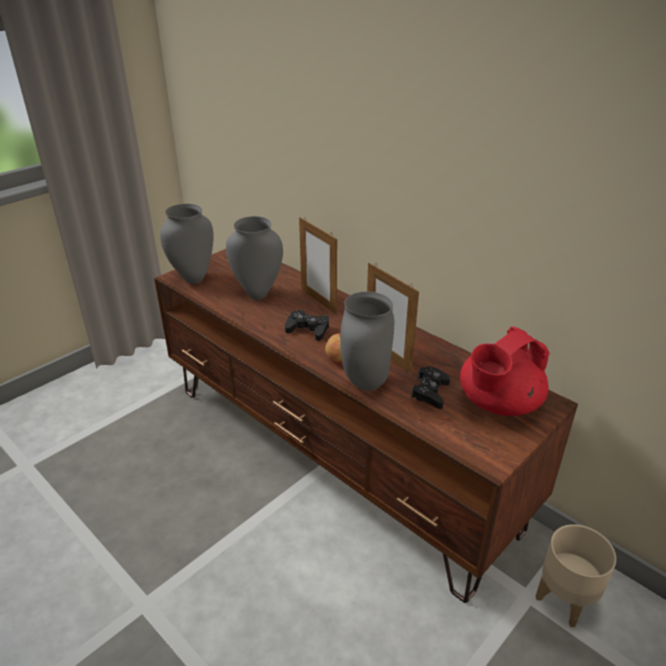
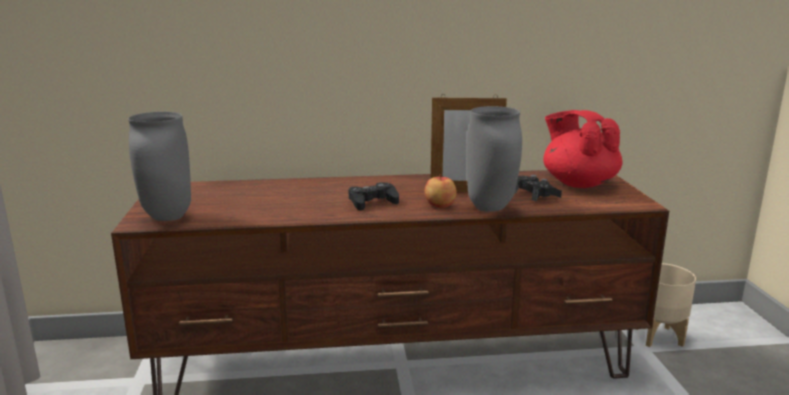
camera: 50 degrees left, 15 degrees down
grey vase [226,216,283,300] -> none
picture frame [299,217,337,314] -> none
red teapot [460,326,550,416] -> red teapot turned 150 degrees clockwise [543,110,622,188]

